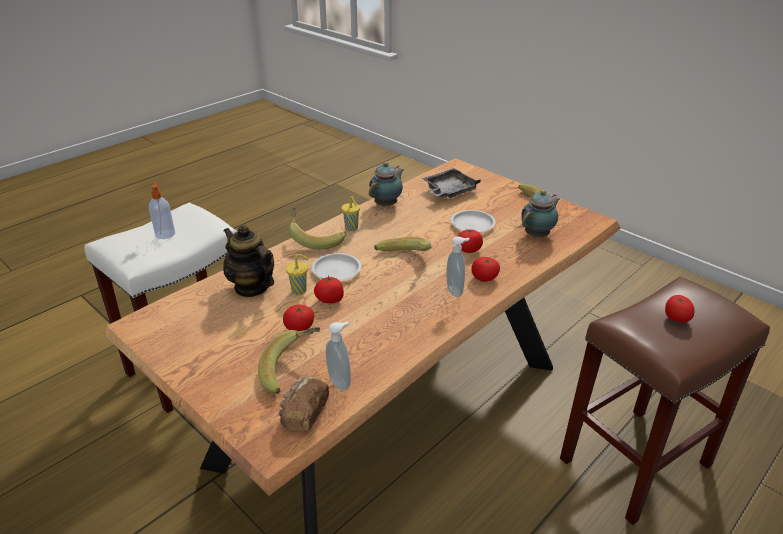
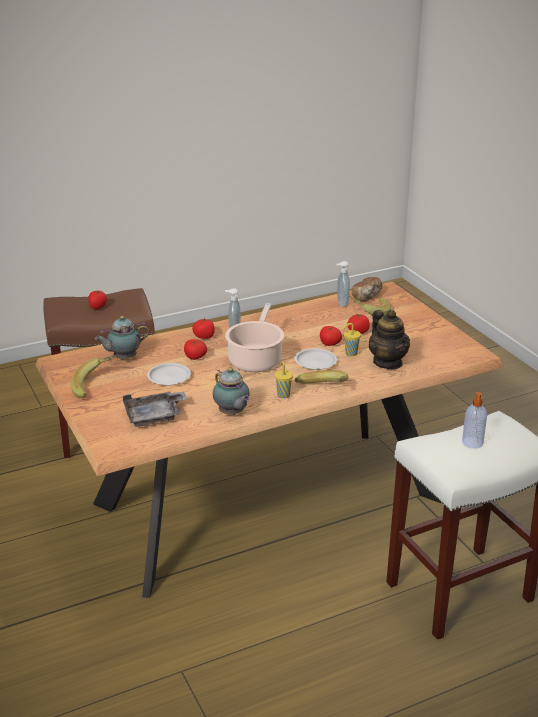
camera: 160 degrees left, 5 degrees down
teapot [369,162,403,207] -> teapot turned 90 degrees counterclockwise [213,368,250,415]
banana [374,237,431,251] -> cooking pot [225,303,284,372]

